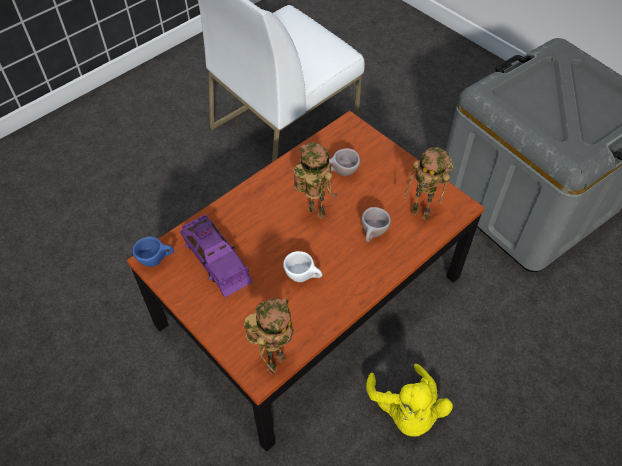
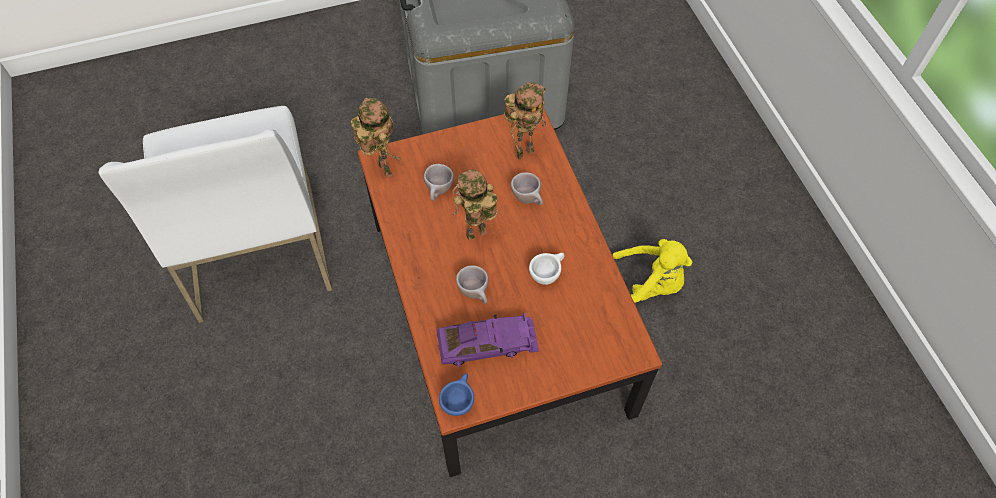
camera: 65 degrees left, 5 degrees up
toy robot [244,298,295,375] -> toy robot moved to [351,98,401,178]
none -> beige cup [456,265,488,304]

